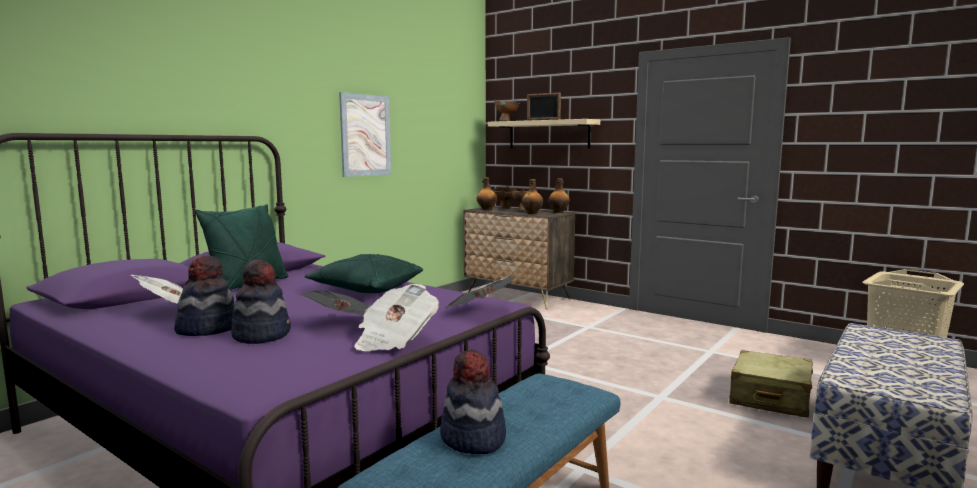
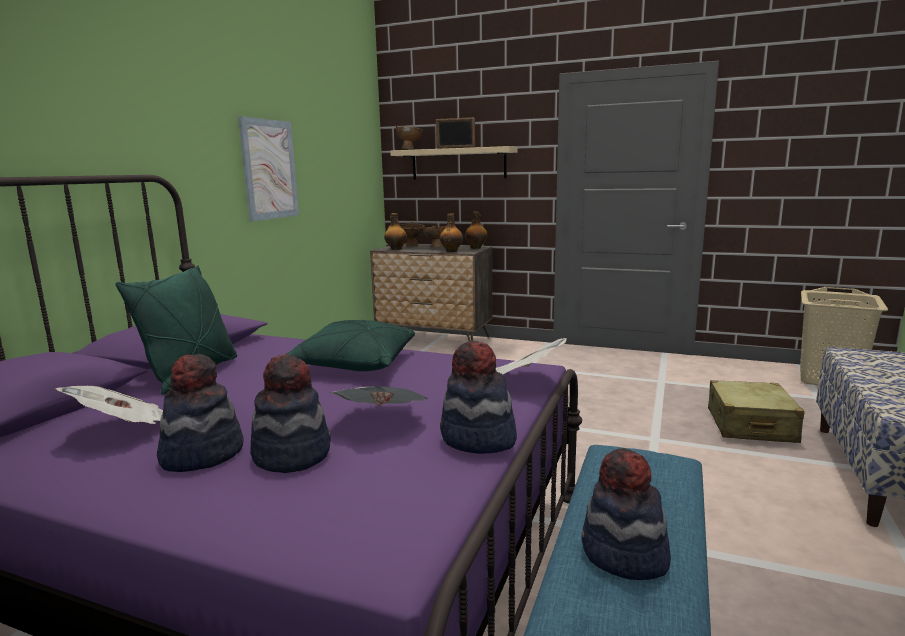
camera: 15 degrees left, 5 degrees up
newspaper [354,284,439,351] -> hat [440,341,517,454]

